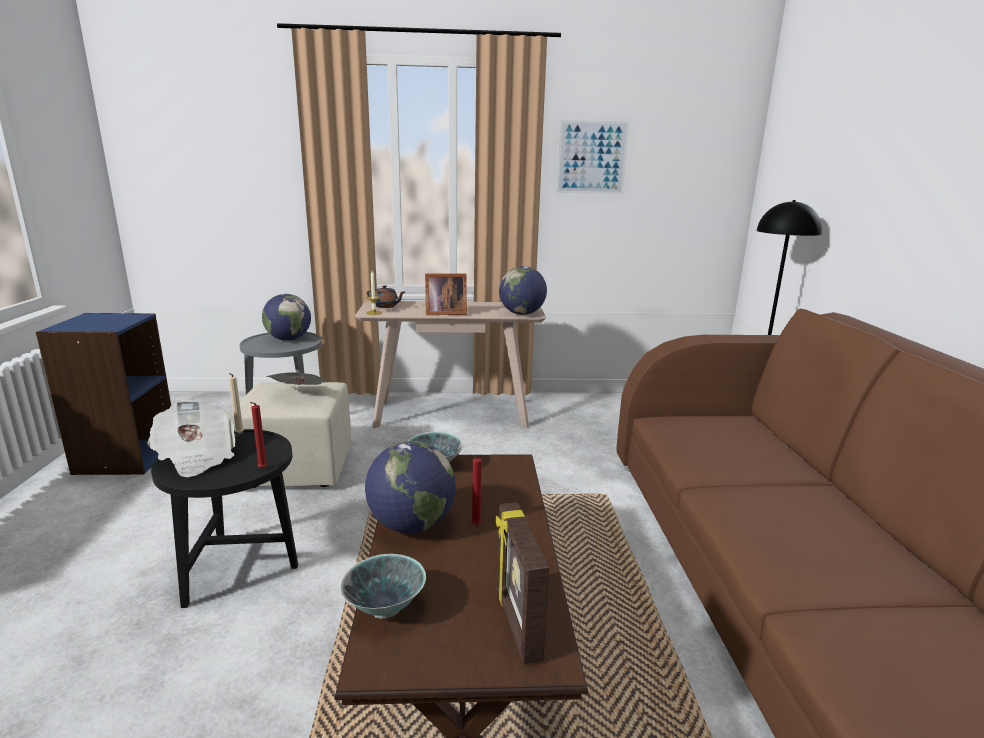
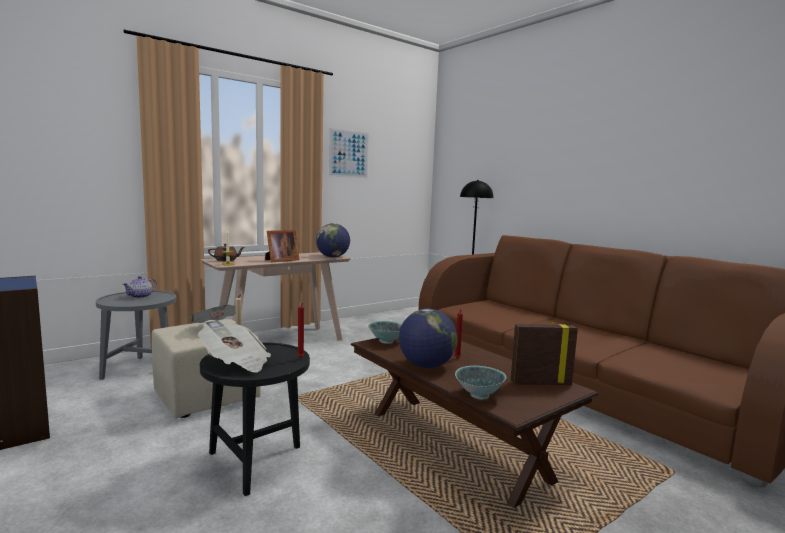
camera: 35 degrees left, 10 degrees down
globe [262,294,311,341] -> teapot [123,276,157,298]
picture frame [496,503,549,665] -> picture frame turned 135 degrees clockwise [511,322,578,385]

